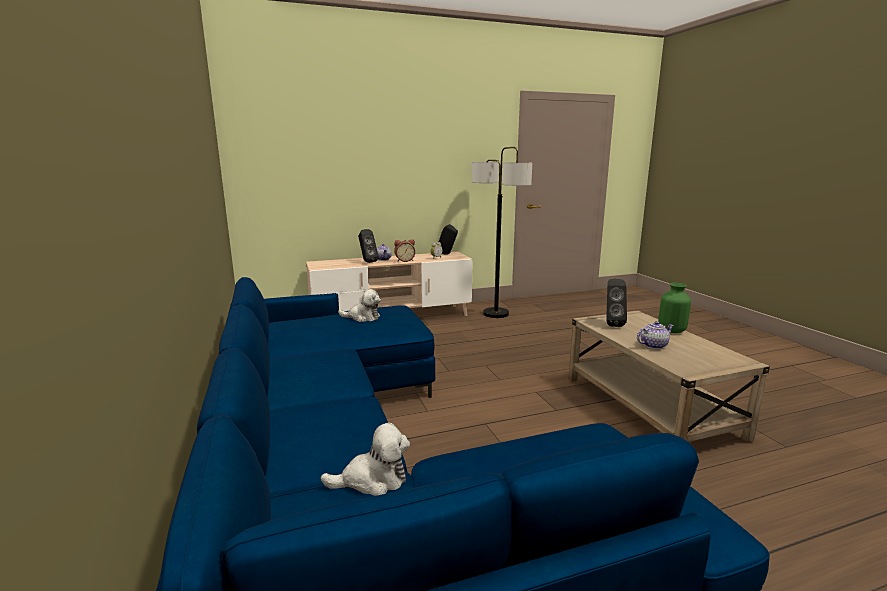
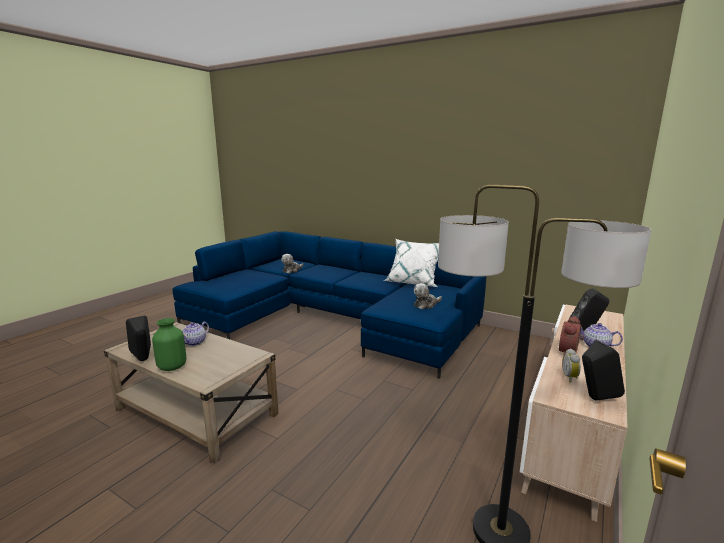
camera: 140 degrees right, 0 degrees up
black speaker [606,279,627,327] -> black speaker moved to [126,316,151,361]
none -> white pillow [384,239,439,287]

